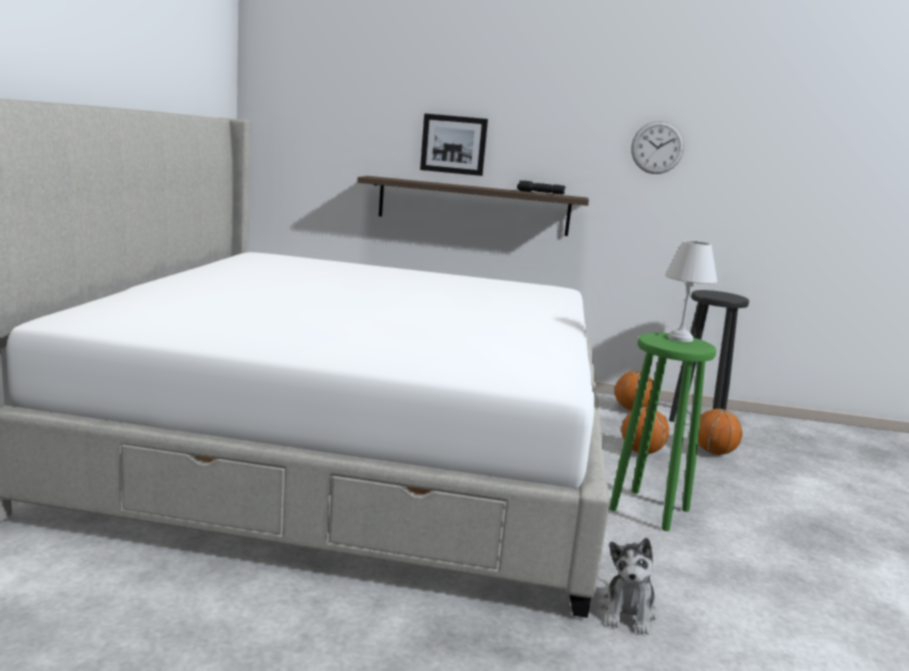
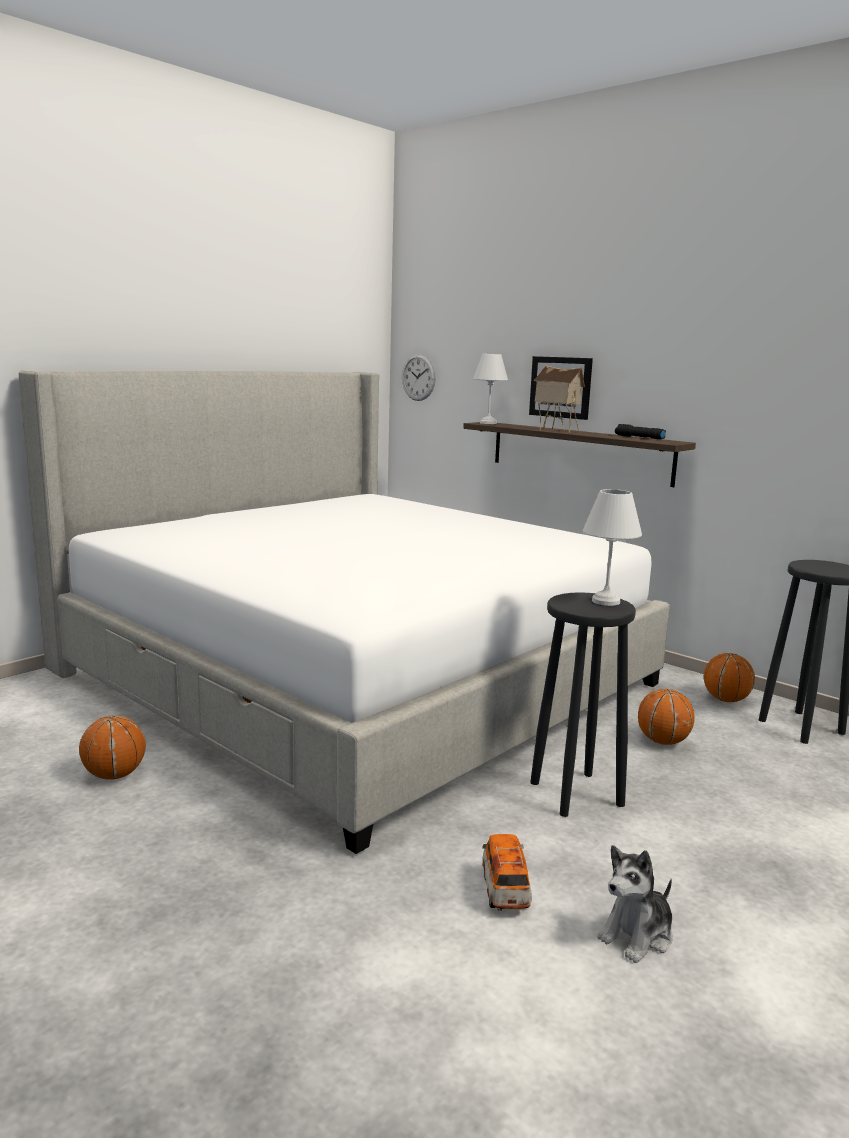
camera: 35 degrees right, 0 degrees up
plush toy [600,538,658,635] -> plush toy moved to [597,845,672,963]
green stool [609,333,716,531] -> black stool [530,592,636,817]
wall clock [631,121,684,174] -> wall clock moved to [402,354,436,401]
basketball [698,409,742,455] -> basketball moved to [79,715,146,780]
none -> white table lamp [473,354,508,424]
none -> toy car [482,834,532,911]
none -> toy house [534,365,585,433]

